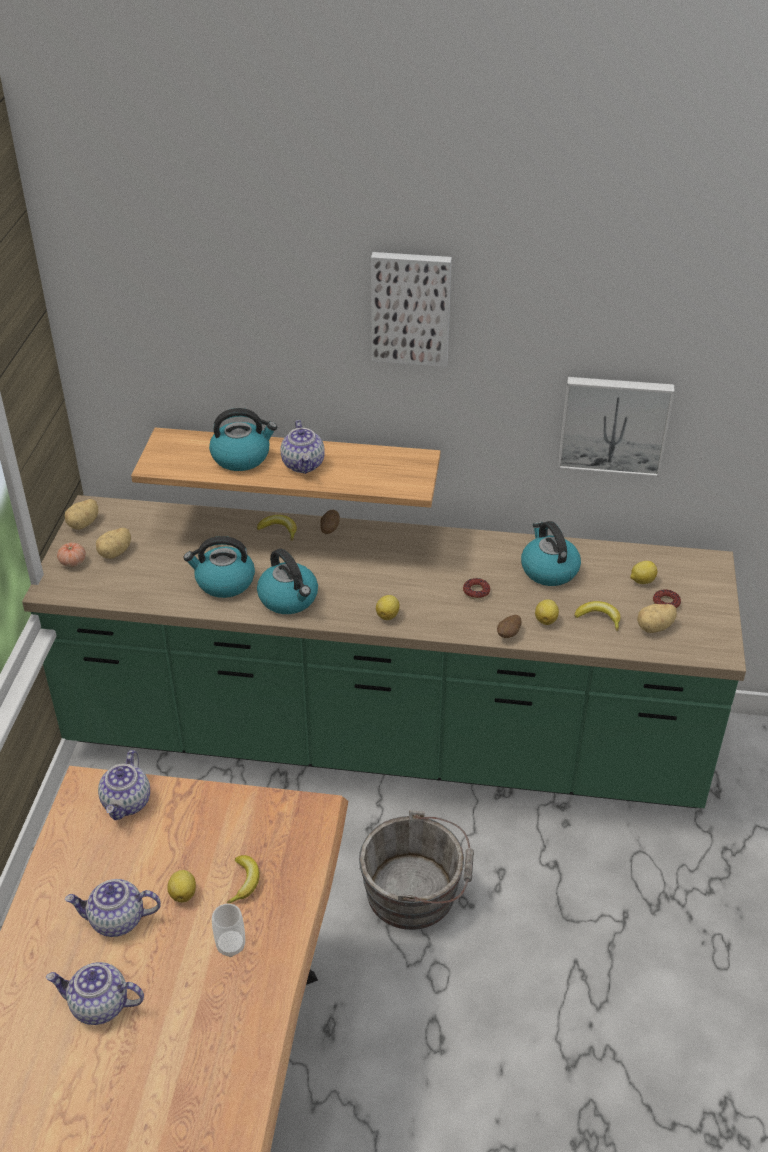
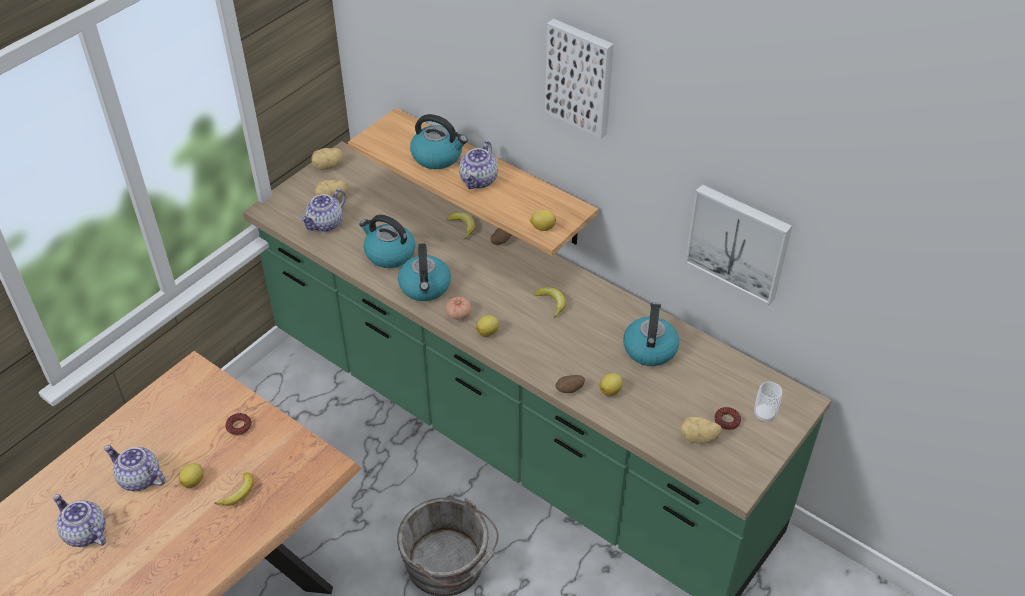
camera: 30 degrees right, 5 degrees up
tomato [57,542,86,567] -> tomato moved to [445,297,471,320]
teapot [98,750,150,820] -> teapot moved to [299,189,346,232]
cup [212,904,245,957] -> cup moved to [754,382,782,422]
donut [463,578,490,600] -> donut moved to [225,413,252,436]
banana [574,601,620,631] -> banana moved to [534,287,566,318]
lemon [630,561,657,584] -> lemon moved to [529,210,556,231]

